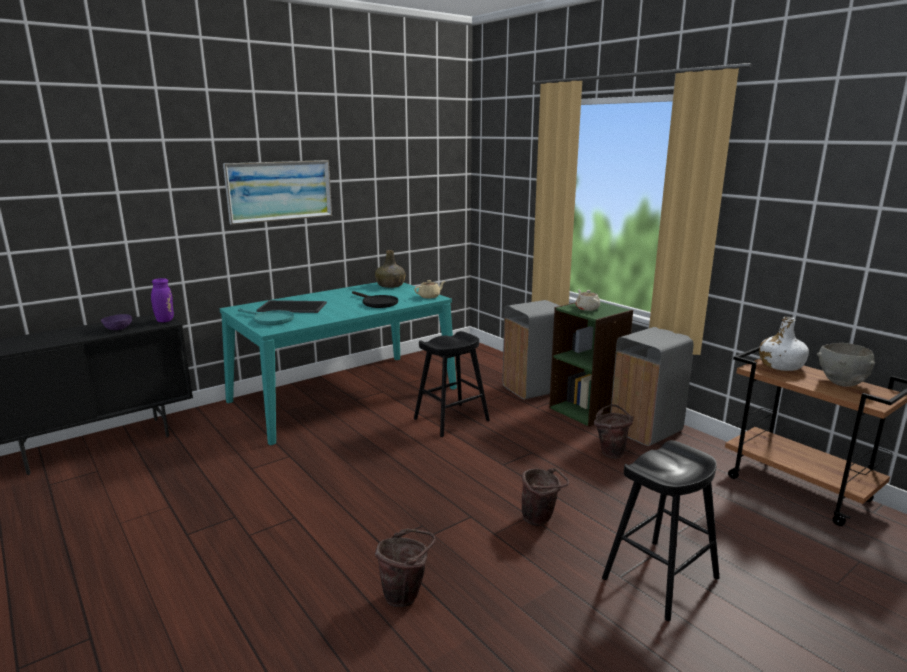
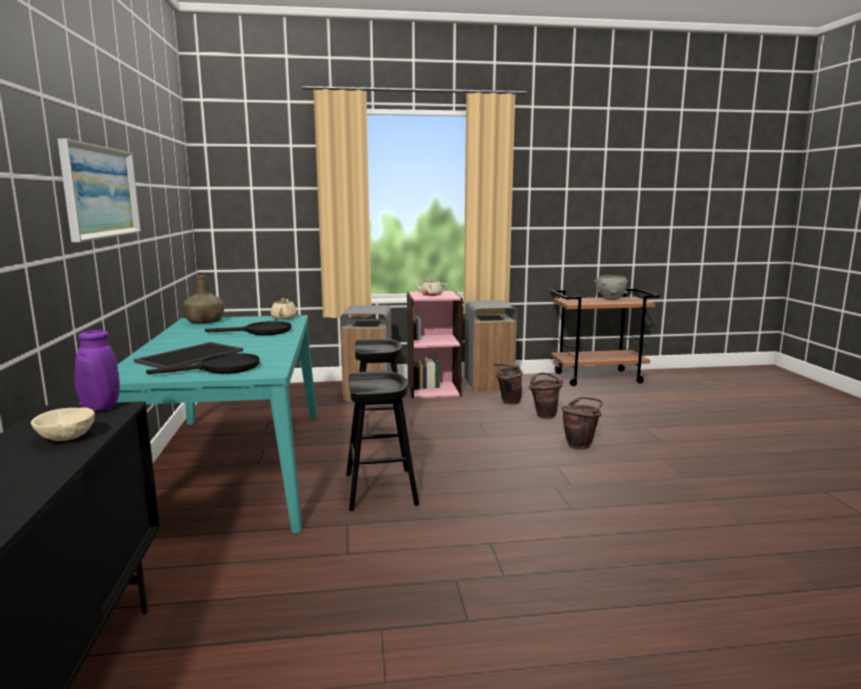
camera: 60 degrees left, 5 degrees down
purple bowl [101,314,132,330] -> beige bowl [31,408,95,441]
turquoise frying pan [238,308,294,325] -> black frying pan [146,353,260,375]
brown bucket [375,529,436,607] -> brown bucket moved to [529,373,563,419]
green bookcase [549,302,633,427] -> pink bookcase [407,291,463,399]
black stool [602,440,720,621] -> black stool moved to [346,371,419,511]
white bottle [759,317,809,371] -> none

